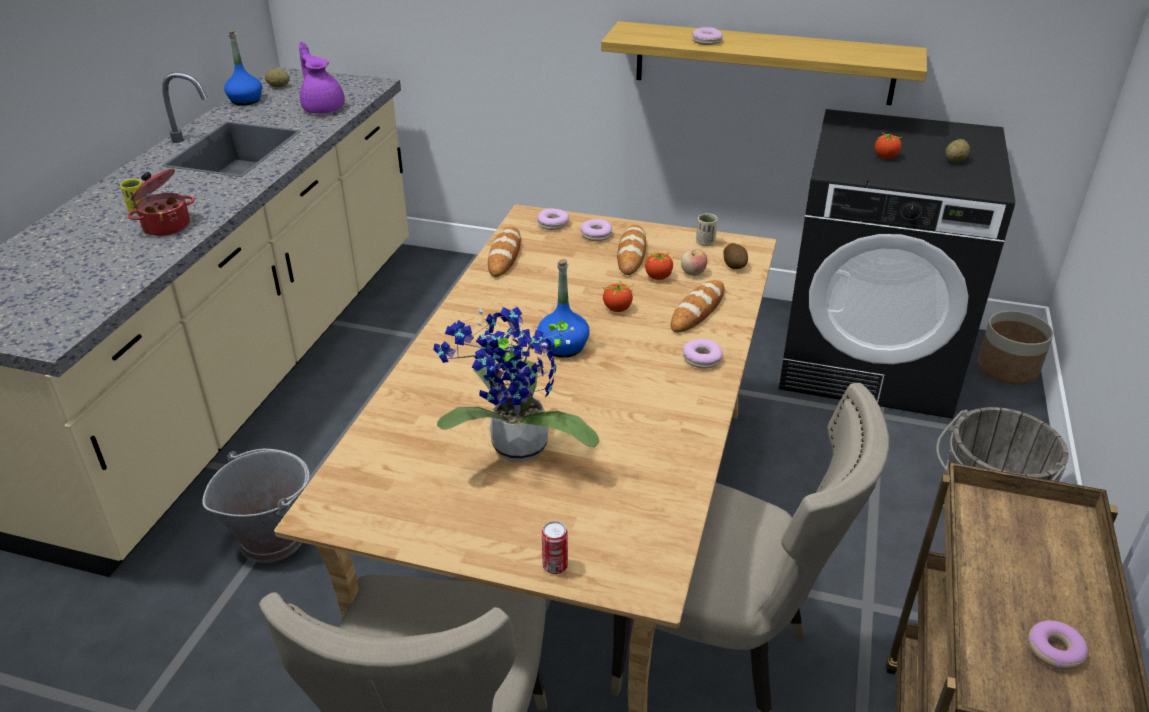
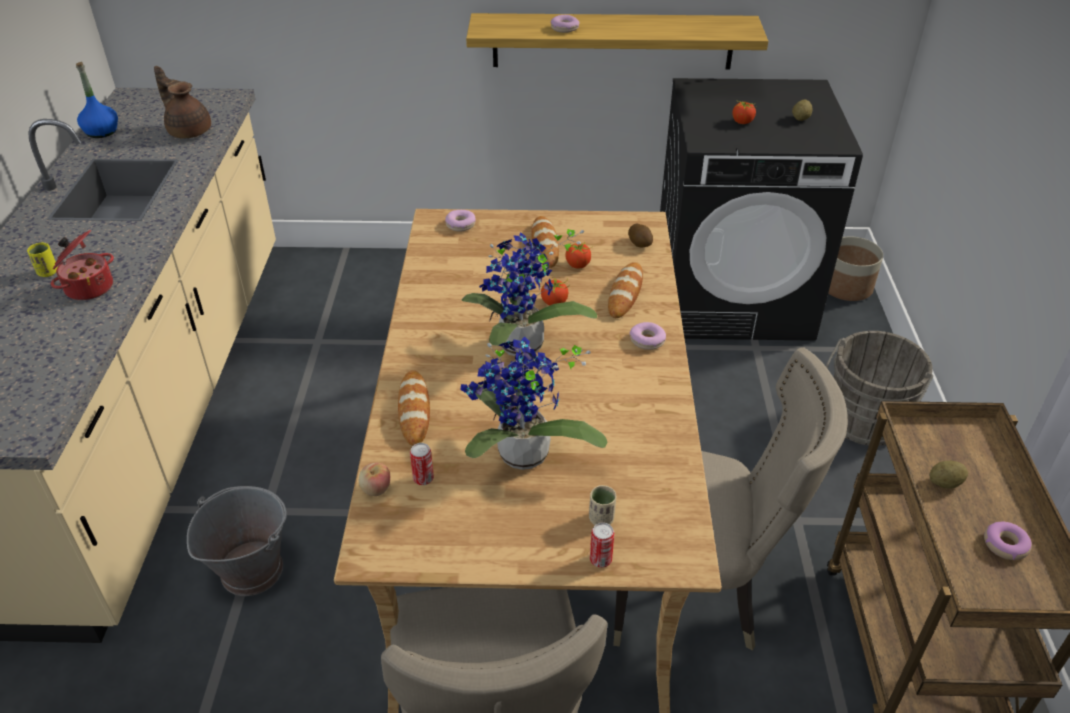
camera: 15 degrees left, 5 degrees up
potato [265,69,290,87] -> potato moved to [930,461,968,489]
purple teapot [299,42,345,114] -> brown teapot [154,66,211,139]
bread [488,226,521,277] -> bread moved to [398,370,430,446]
blue bottle [537,259,590,358] -> potted plant [462,229,597,356]
donut [581,219,612,241] -> none
apple [681,249,707,276] -> apple moved to [359,463,390,496]
beige cup [696,213,718,246] -> beige cup moved to [589,485,616,525]
none -> can [410,443,434,485]

